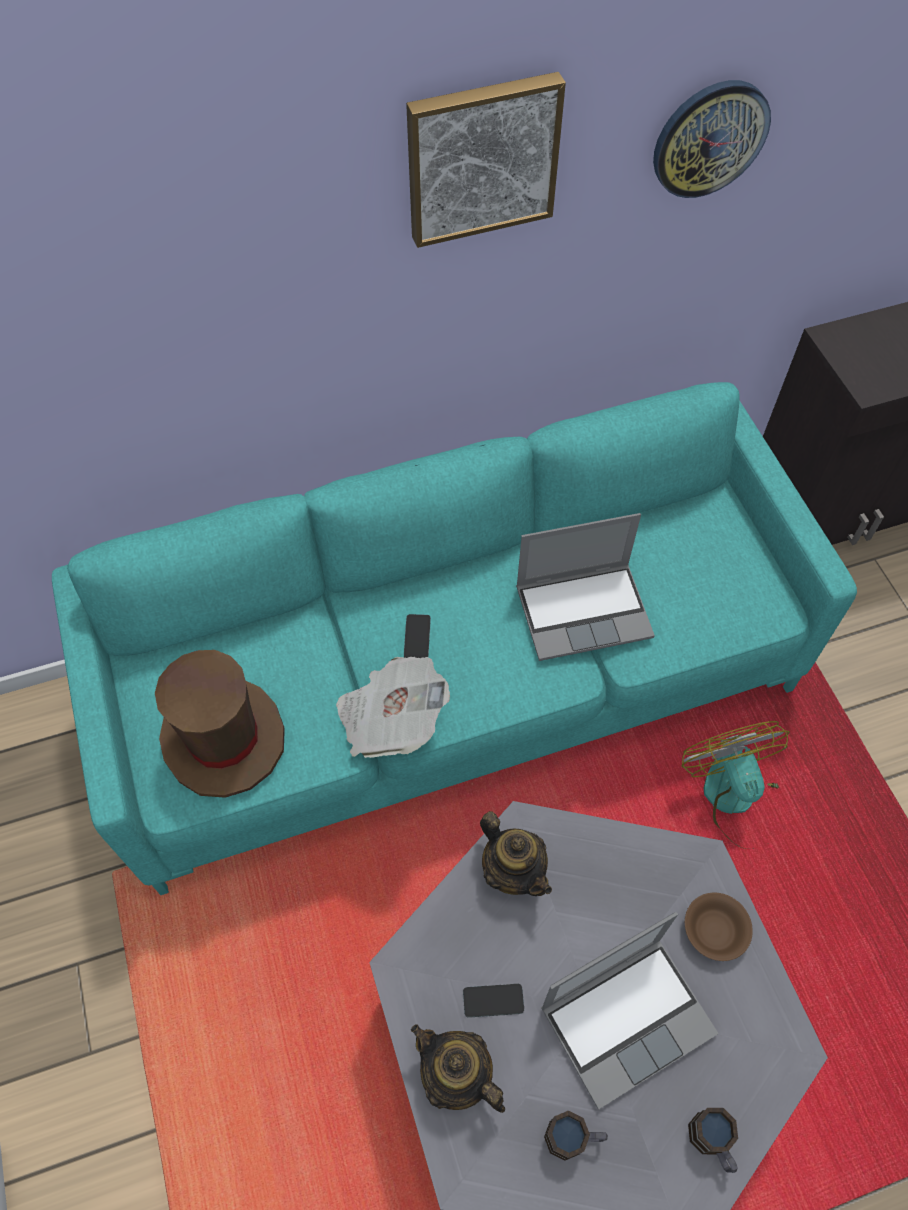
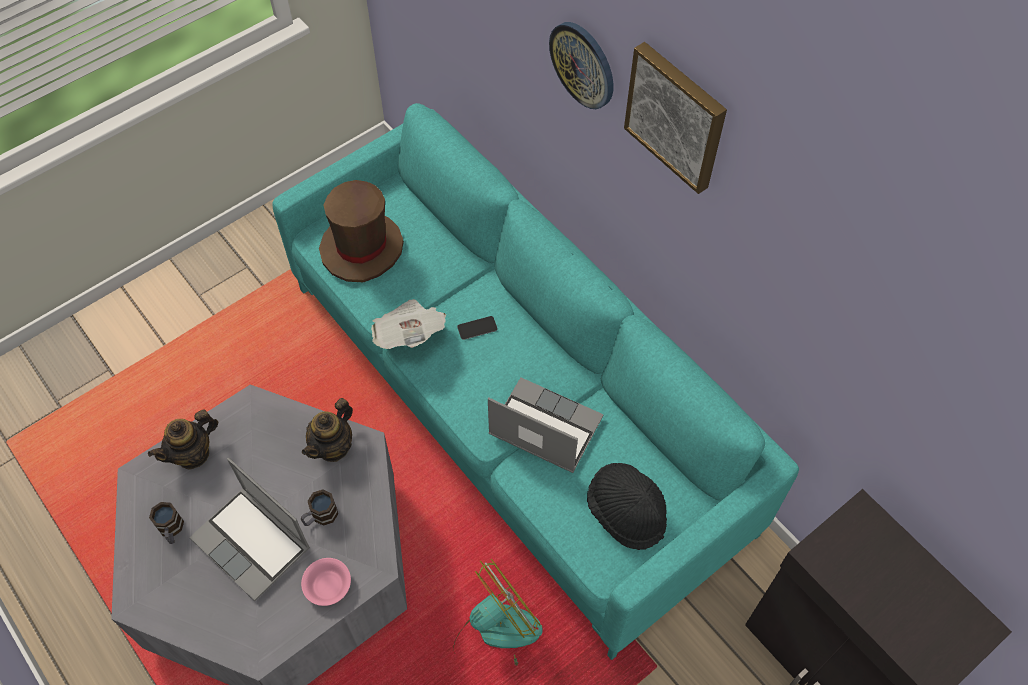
camera: 70 degrees right, 0 degrees up
teapot [411,1024,505,1113] -> teapot turned 150 degrees counterclockwise [148,410,218,470]
phone [463,984,524,1018] -> none
laptop [516,513,655,661] -> laptop turned 150 degrees clockwise [488,377,604,473]
wall clock [653,80,771,198] -> wall clock moved to [549,22,613,109]
brown bowl [685,893,753,961] -> pink bowl [301,558,351,606]
mug [688,1108,738,1173] -> mug moved to [301,489,338,526]
none -> black hat [587,463,667,550]

